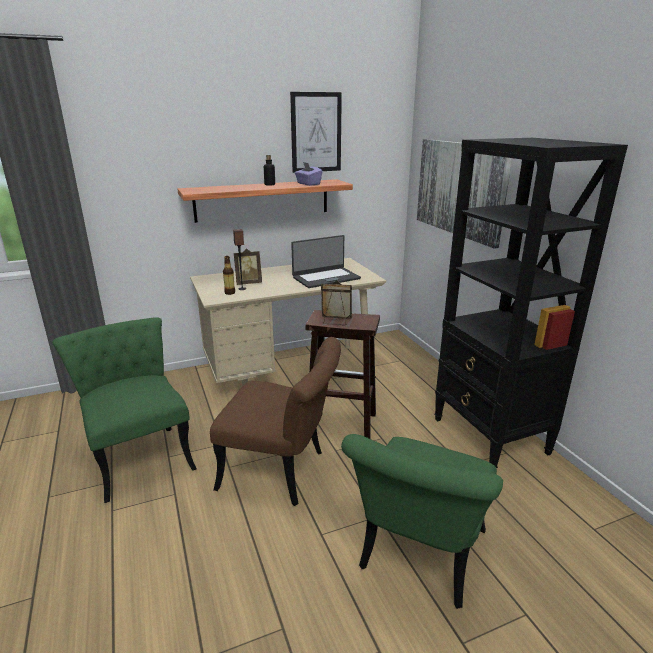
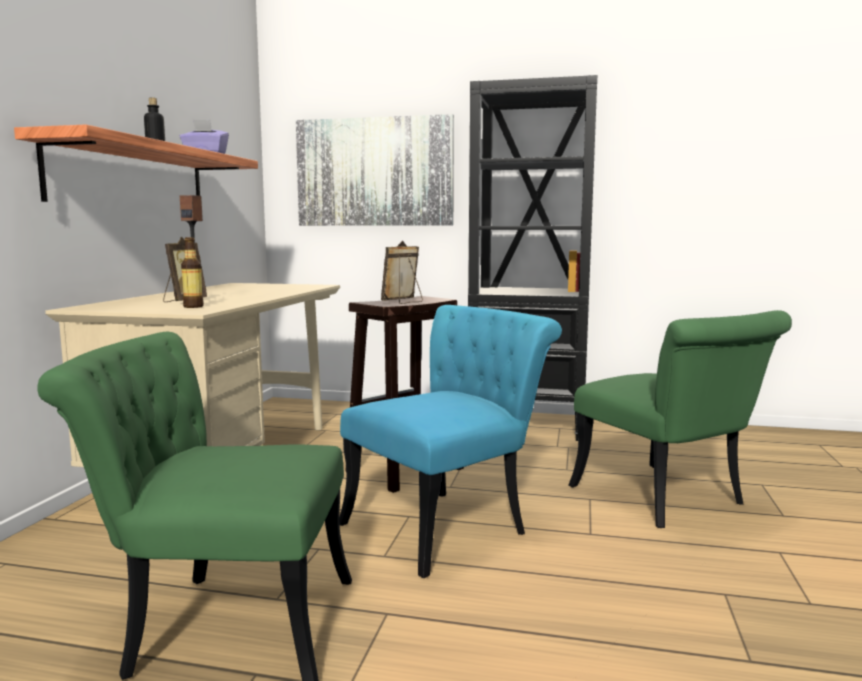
camera: 55 degrees left, 15 degrees down
brown chair [210,337,341,506] -> turquoise chair [339,305,562,578]
picture [290,92,342,173] -> none
laptop [291,235,361,288] -> none

